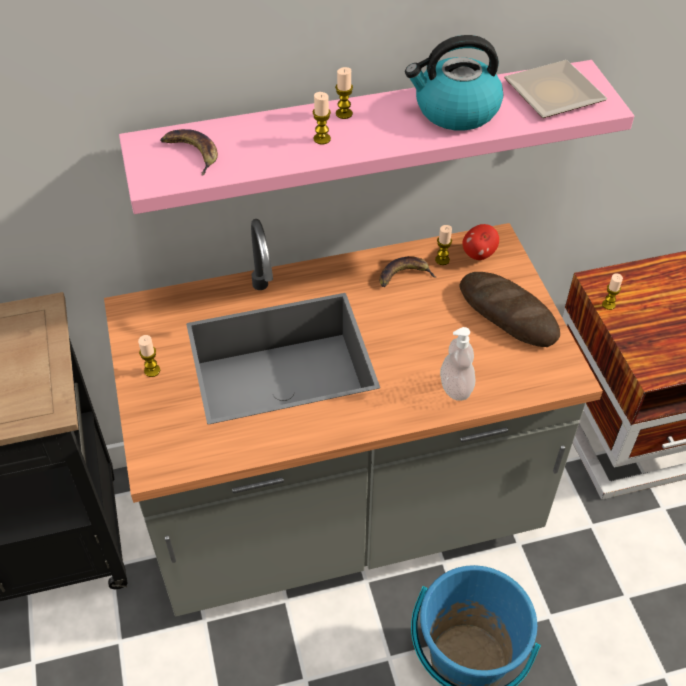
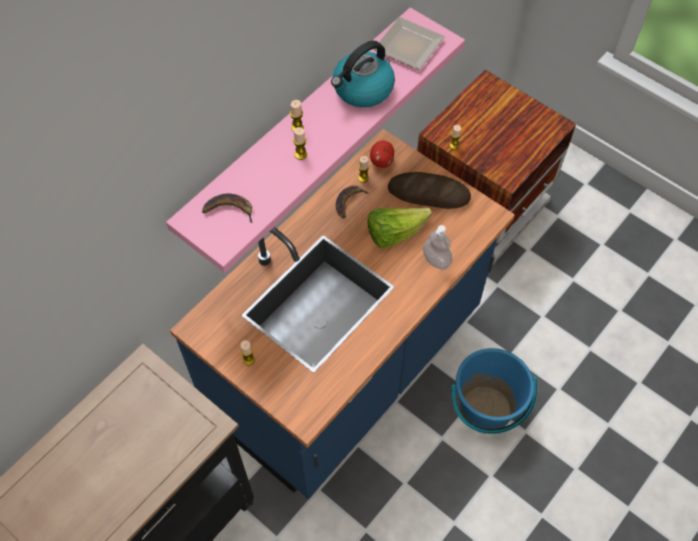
camera: 35 degrees left, 10 degrees up
grey counter [104,219,603,616] -> blue counter [170,129,515,499]
none -> lettuce [367,208,432,248]

